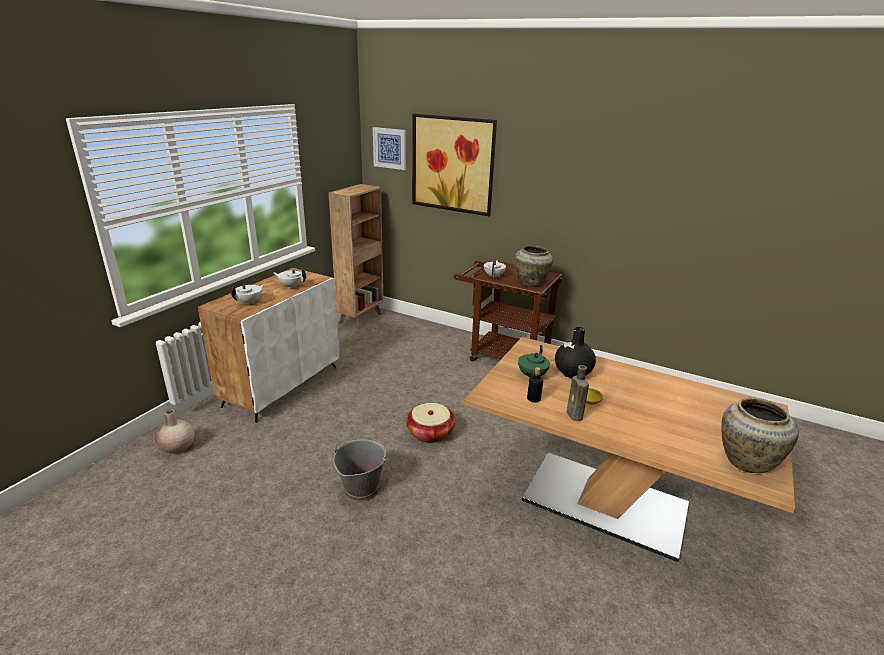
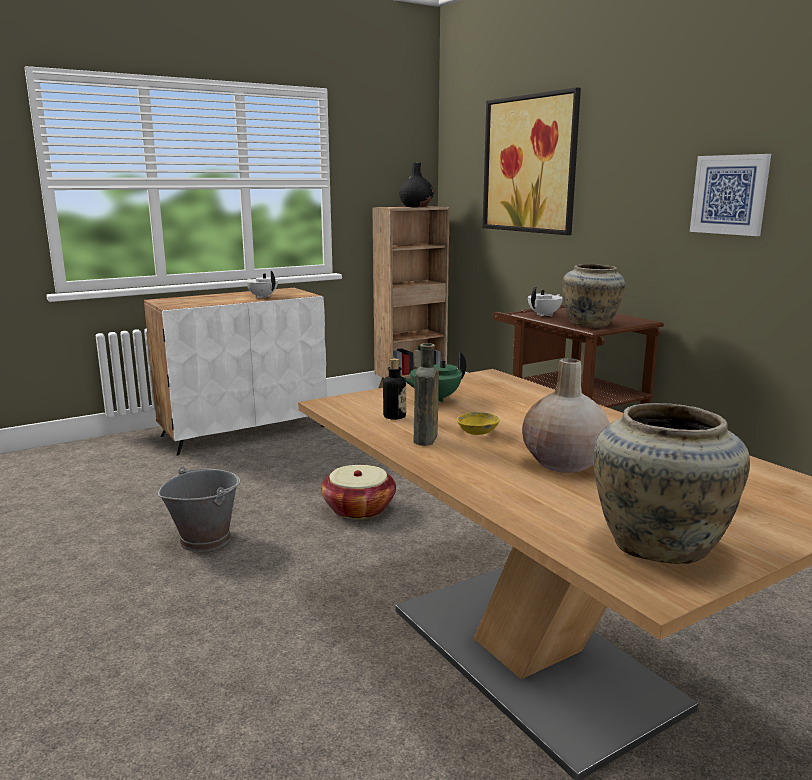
camera: 30 degrees right, 10 degrees down
beige vase [155,409,195,454] -> beige vase moved to [522,358,610,473]
white teapot [231,284,265,304] -> none
picture [373,127,406,170] -> picture moved to [690,154,771,236]
black vase [555,327,596,378] -> black vase moved to [399,162,433,207]

